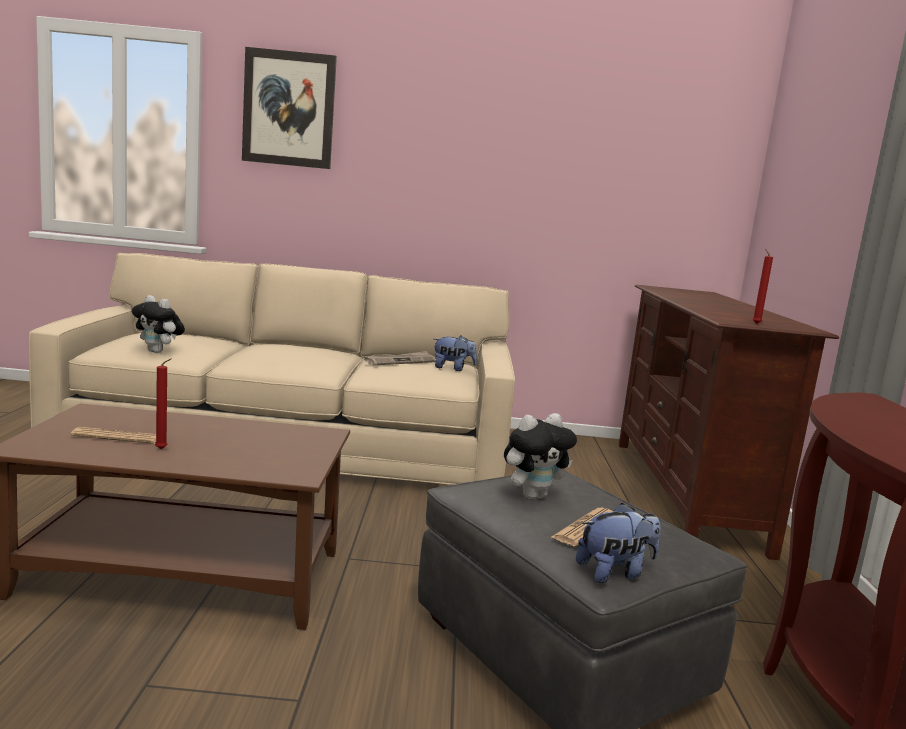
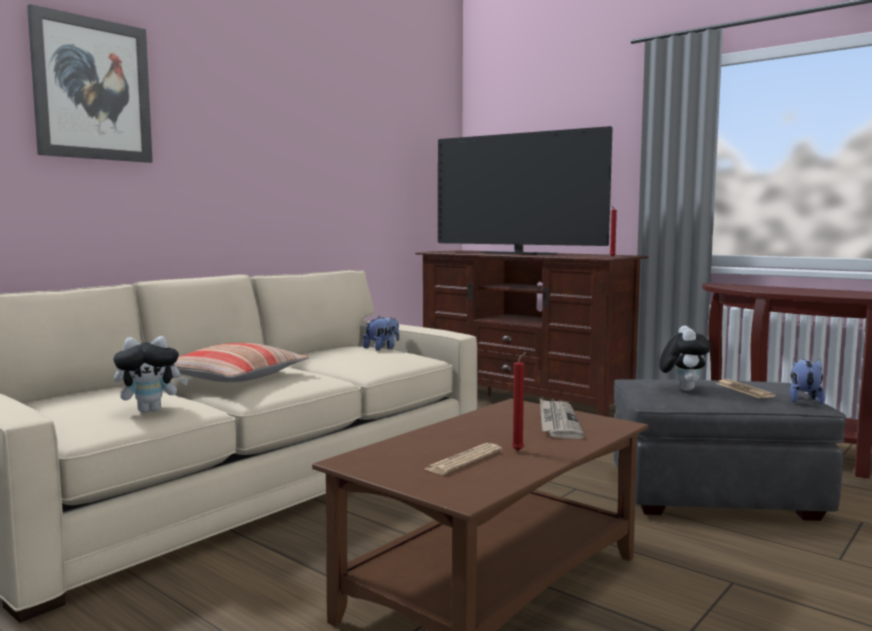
camera: 50 degrees left, 5 degrees down
newspaper [364,351,436,365] -> newspaper moved to [540,399,585,439]
none -> pillow [174,343,309,382]
none -> television [438,126,613,255]

